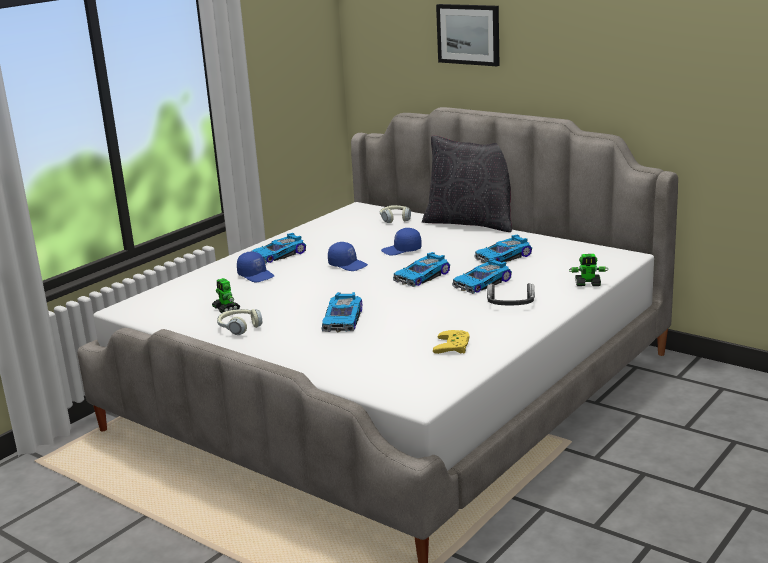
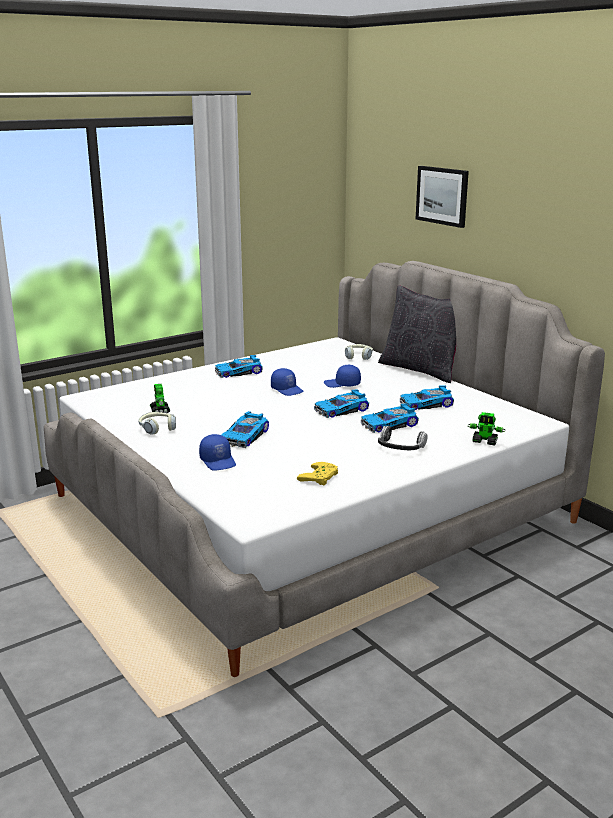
camera: 15 degrees right, 0 degrees up
blue cap [237,252,274,282] -> blue cap moved to [199,434,236,471]

